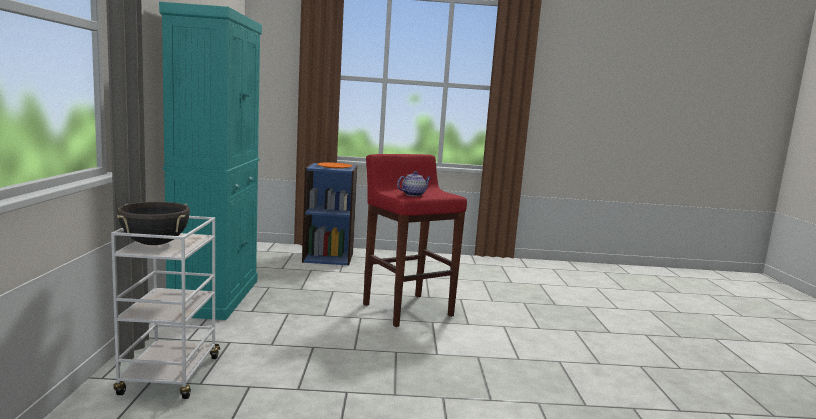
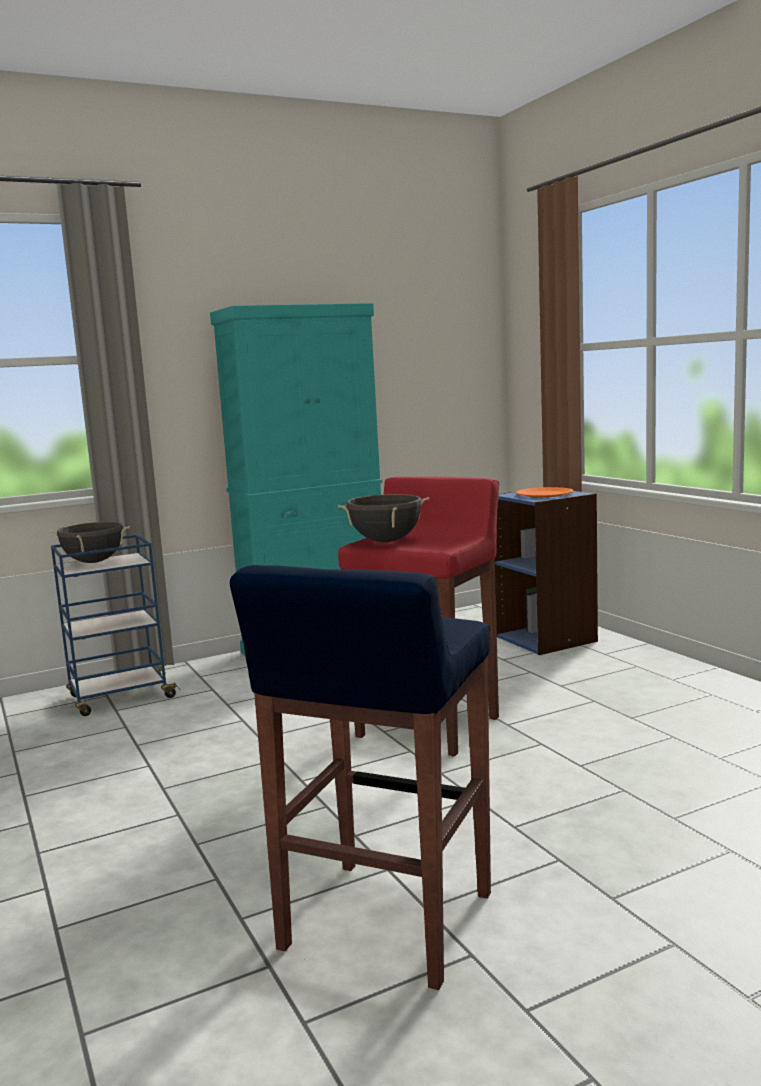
camera: 65 degrees right, 0 degrees up
white cart [111,216,220,399] -> blue cart [51,534,180,716]
teapot [397,171,431,196] -> black cooking pot [338,494,429,542]
none -> blue stool [230,565,491,990]

